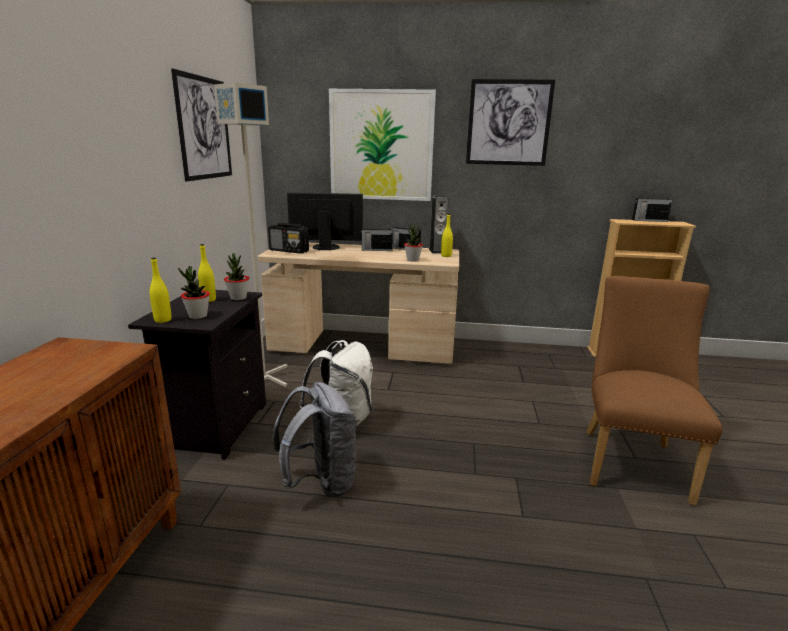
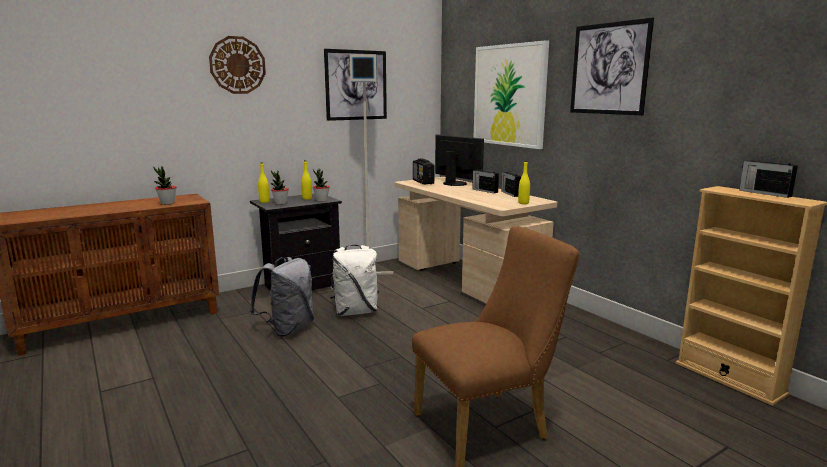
camera: 50 degrees right, 5 degrees down
potted plant [404,224,423,262] -> potted plant moved to [153,166,176,205]
speaker [429,196,449,253] -> none
none -> wall clock [209,36,266,94]

